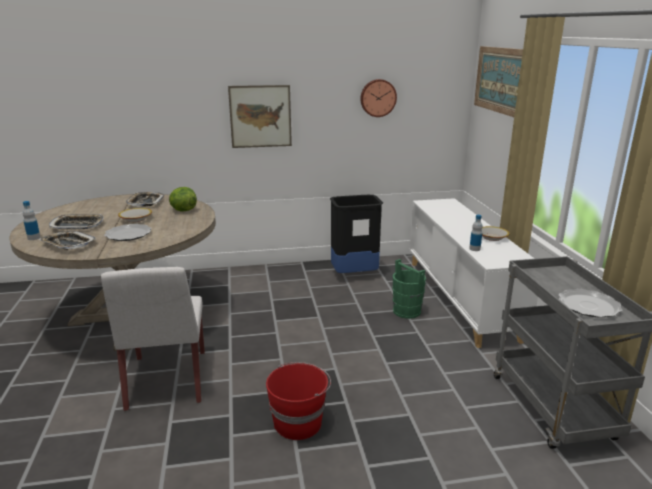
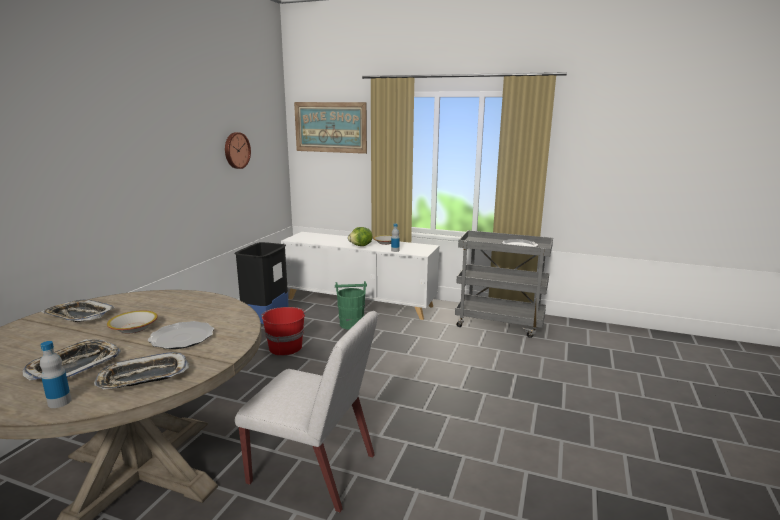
camera: 60 degrees left, 5 degrees down
lettuce [169,187,197,211] -> lettuce moved to [348,227,372,246]
picture [228,85,292,148] -> none
red bucket [266,362,331,440] -> red bucket moved to [261,307,306,356]

